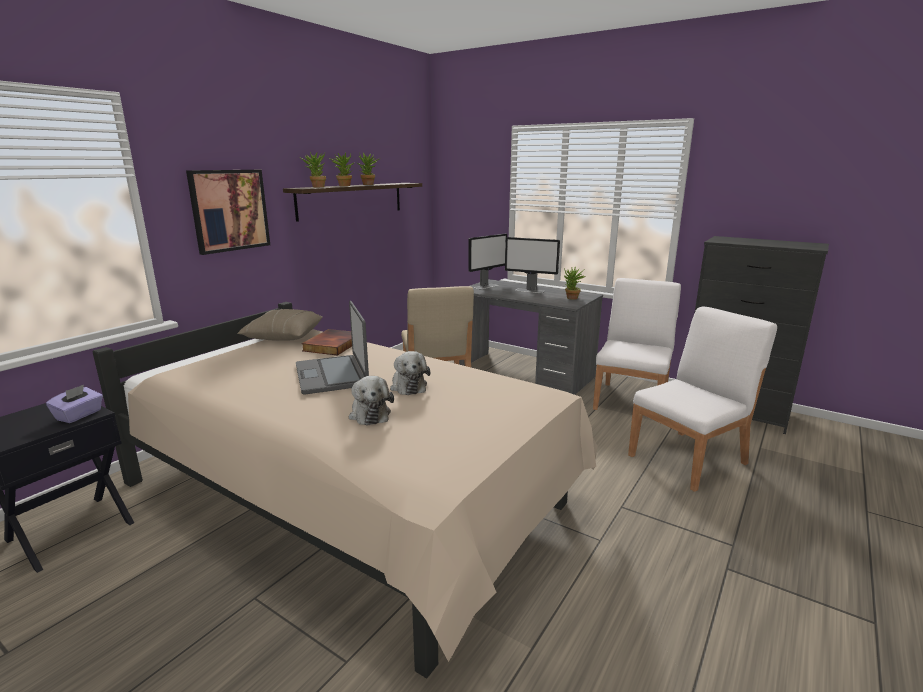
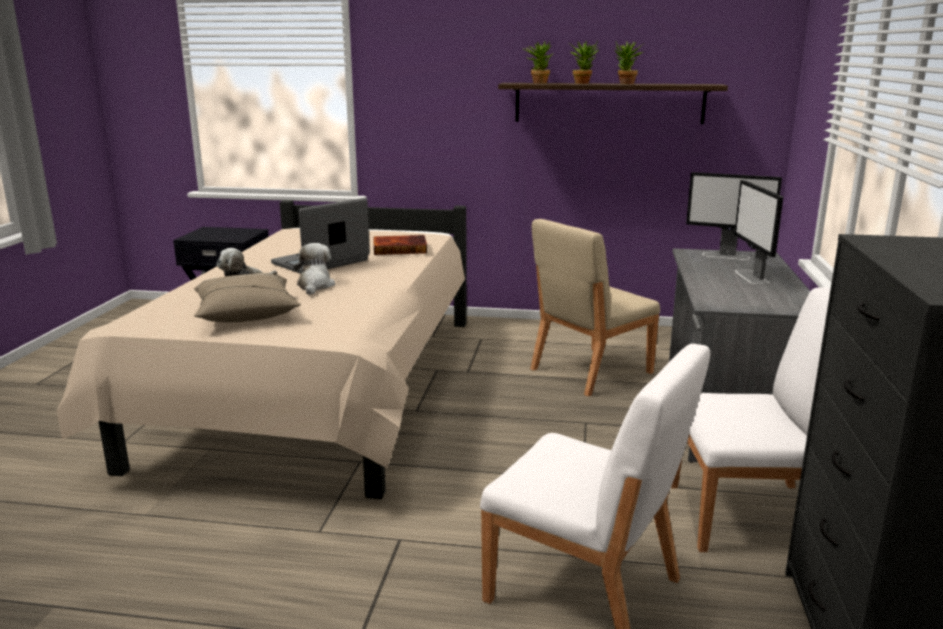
camera: 65 degrees right, 0 degrees up
purple tissue box [46,385,103,423] -> none
picture [186,170,270,255] -> none
beige pillow [237,309,323,341] -> beige pillow moved to [194,273,301,323]
plush toy [390,351,430,395] -> plush toy turned 135 degrees clockwise [293,243,335,295]
potted plant [564,267,585,300] -> none

